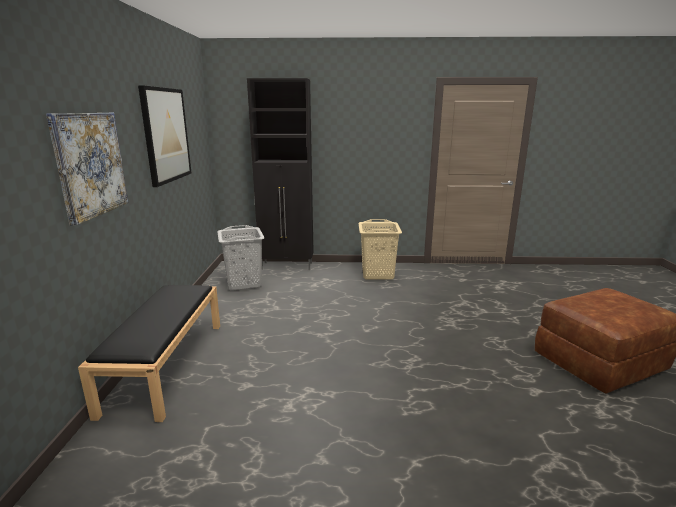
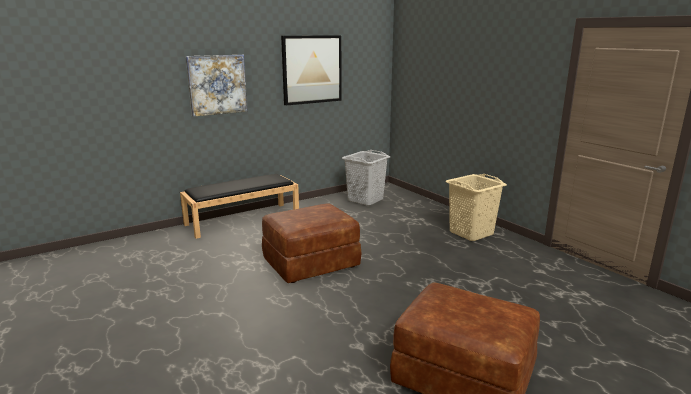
camera: 55 degrees right, 0 degrees up
black cabinet [247,78,314,270] -> none
none -> brown ottoman [262,203,362,283]

